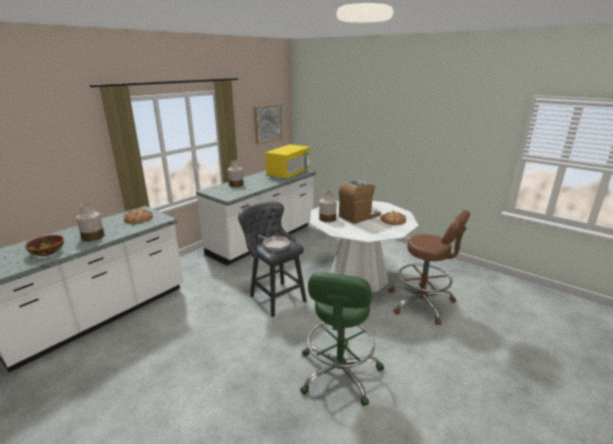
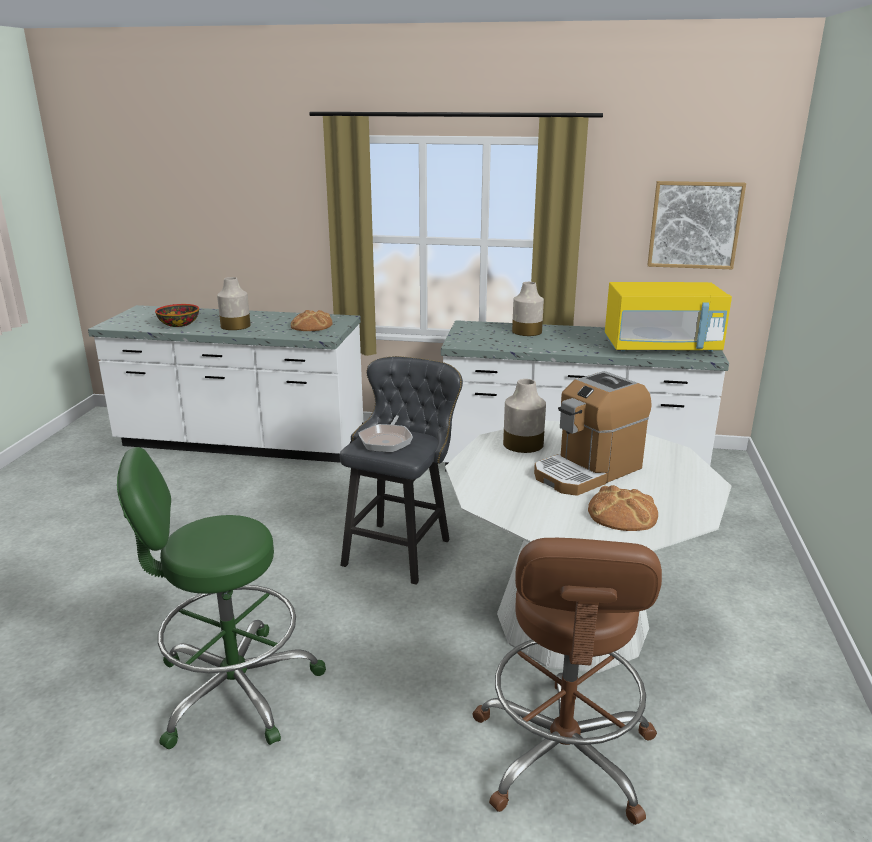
camera: 60 degrees right, 0 degrees up
coffee machine [339,179,381,224] -> coffee machine turned 120 degrees clockwise [534,371,652,496]

